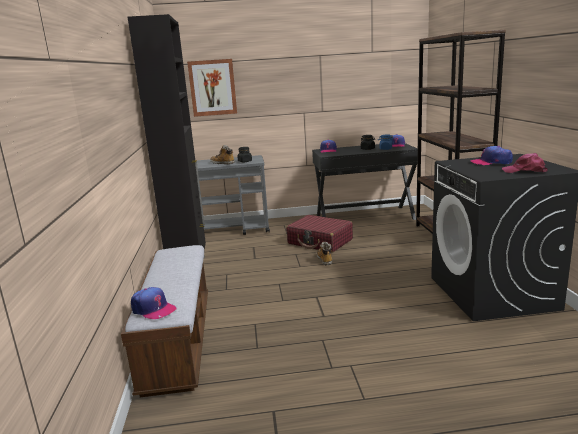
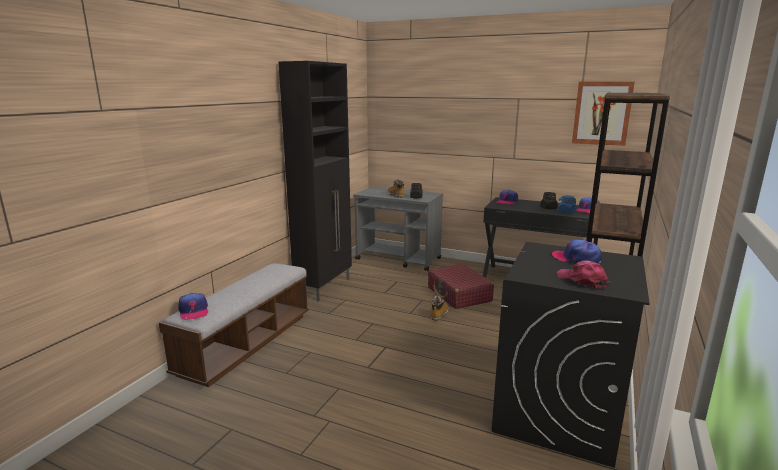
camera: 30 degrees right, 0 degrees up
picture [187,59,237,117] -> picture moved to [572,82,635,146]

